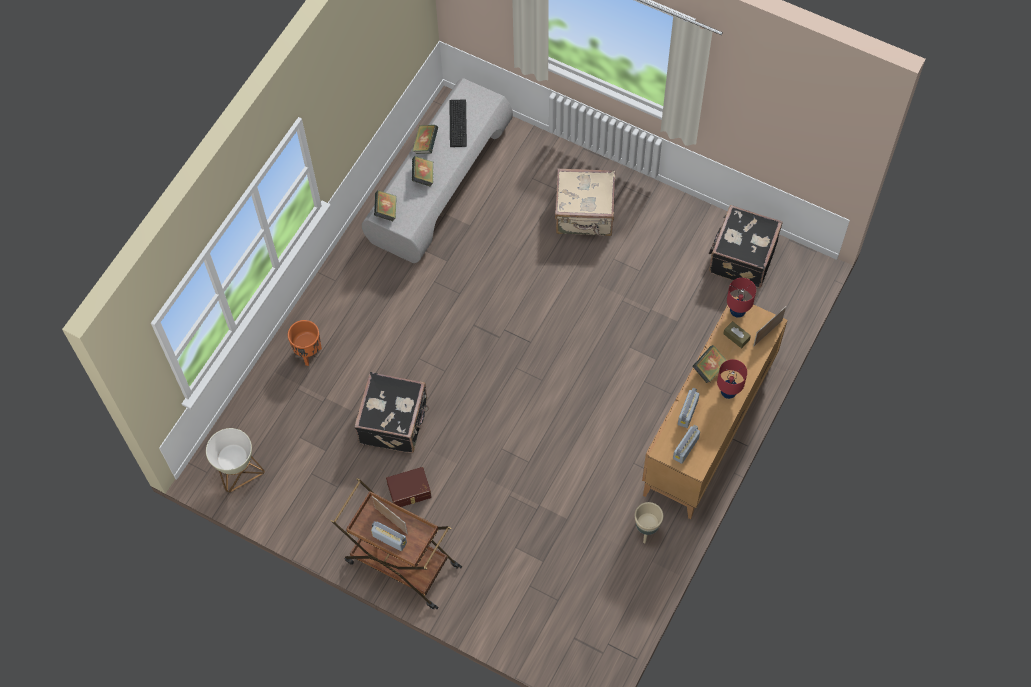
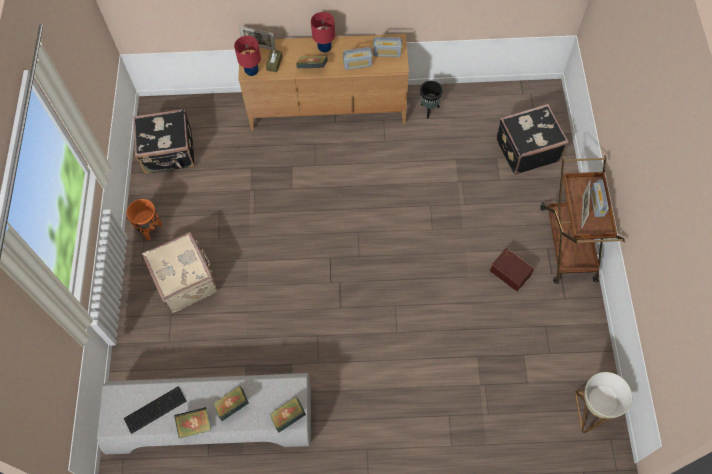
camera: 120 degrees left, 0 degrees up
orange planter [288,320,322,366] -> orange planter moved to [126,199,162,240]
black suitcase [354,372,429,453] -> black suitcase moved to [496,104,569,175]
beige planter [635,502,663,544] -> black planter [420,81,443,119]

